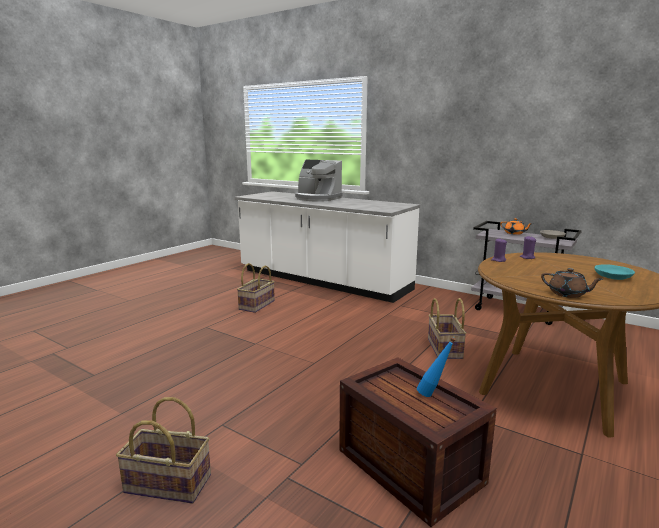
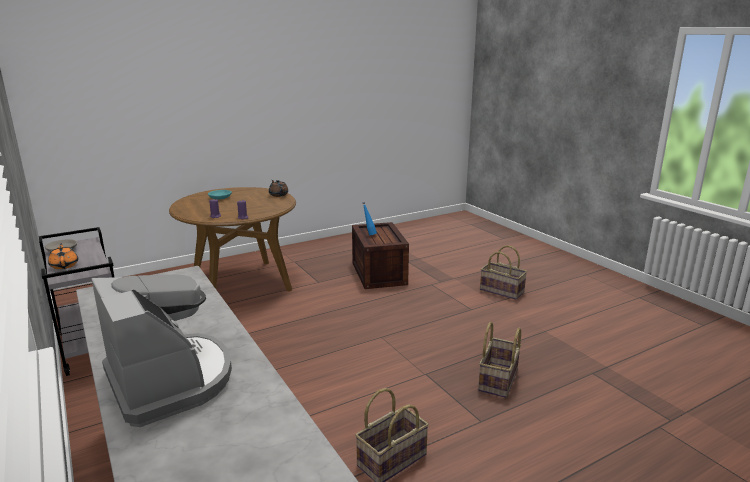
camera: 155 degrees left, 5 degrees up
basket [428,298,467,359] -> basket moved to [478,322,521,398]

